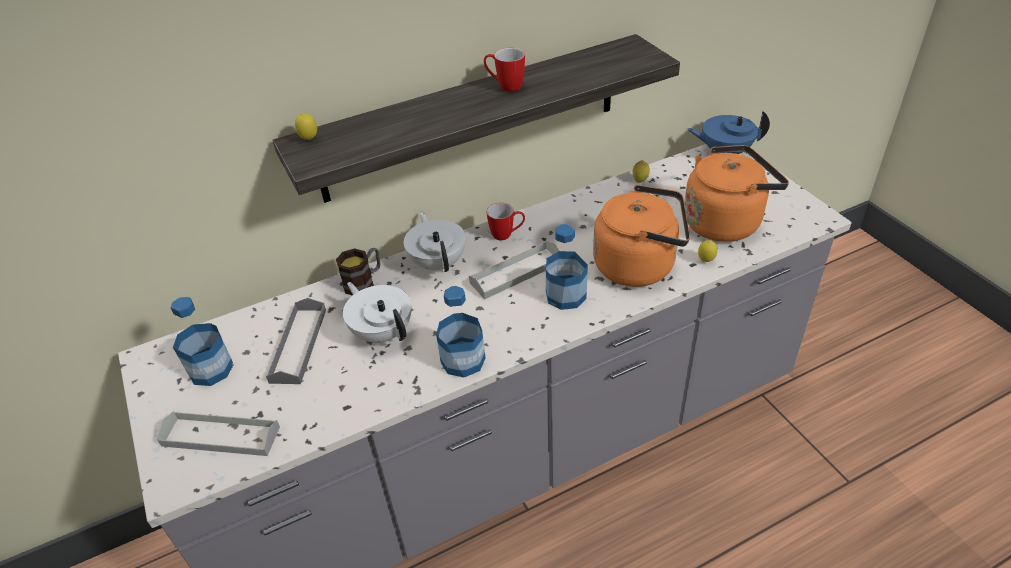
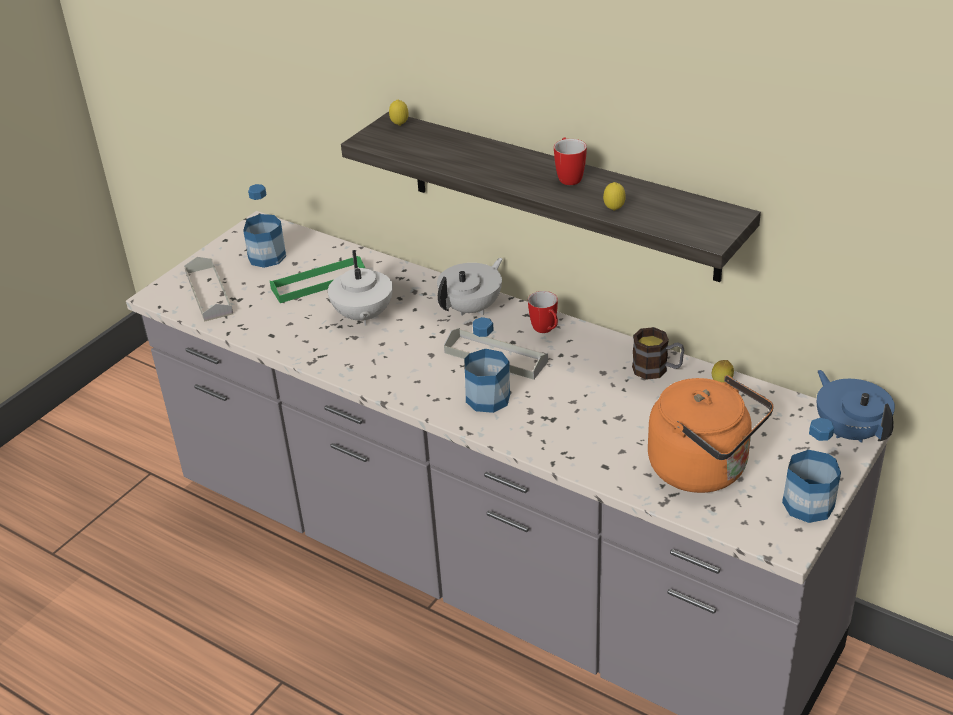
camera: 60 degrees right, 5 degrees down
grey tray [266,298,326,384] -> green tray [270,256,365,303]
mug [336,248,381,296] -> mug moved to [632,327,684,380]
white teapot [343,282,412,343] -> white teapot turned 150 degrees clockwise [328,250,393,326]
bottle [436,286,486,378] -> bottle moved to [782,418,841,523]
orange kettle [593,185,690,287] -> none
lemon [698,240,717,262] -> lemon moved to [603,182,626,211]

